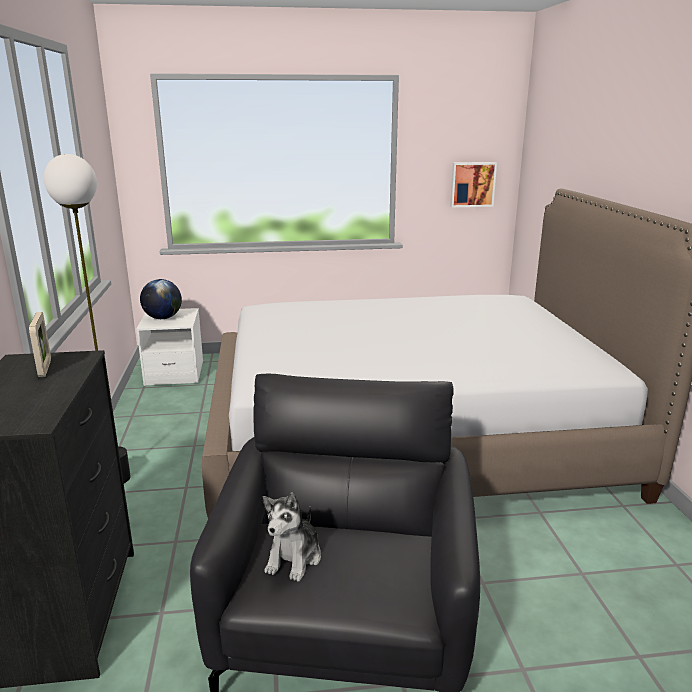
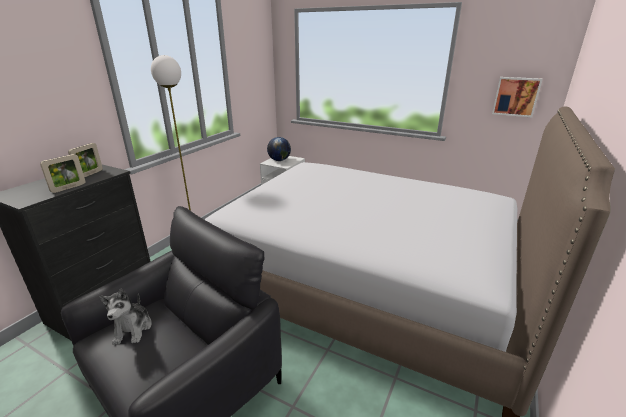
camera: 35 degrees right, 5 degrees up
plush toy [263,493,321,582] -> plush toy turned 60 degrees counterclockwise [99,289,152,345]
none -> picture frame [40,154,85,193]

